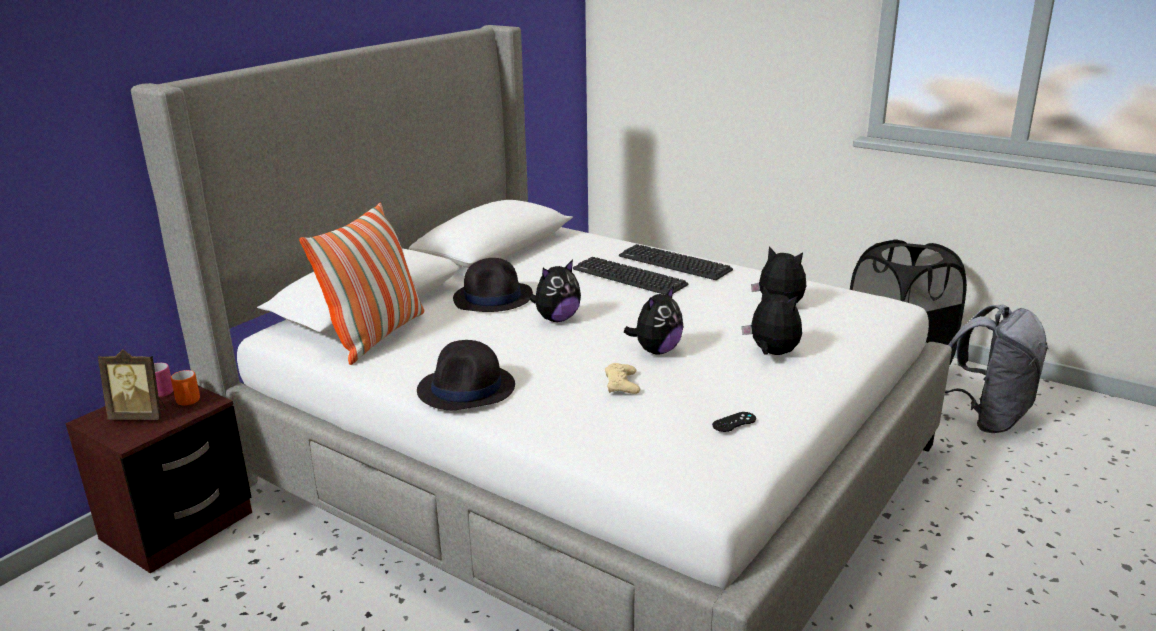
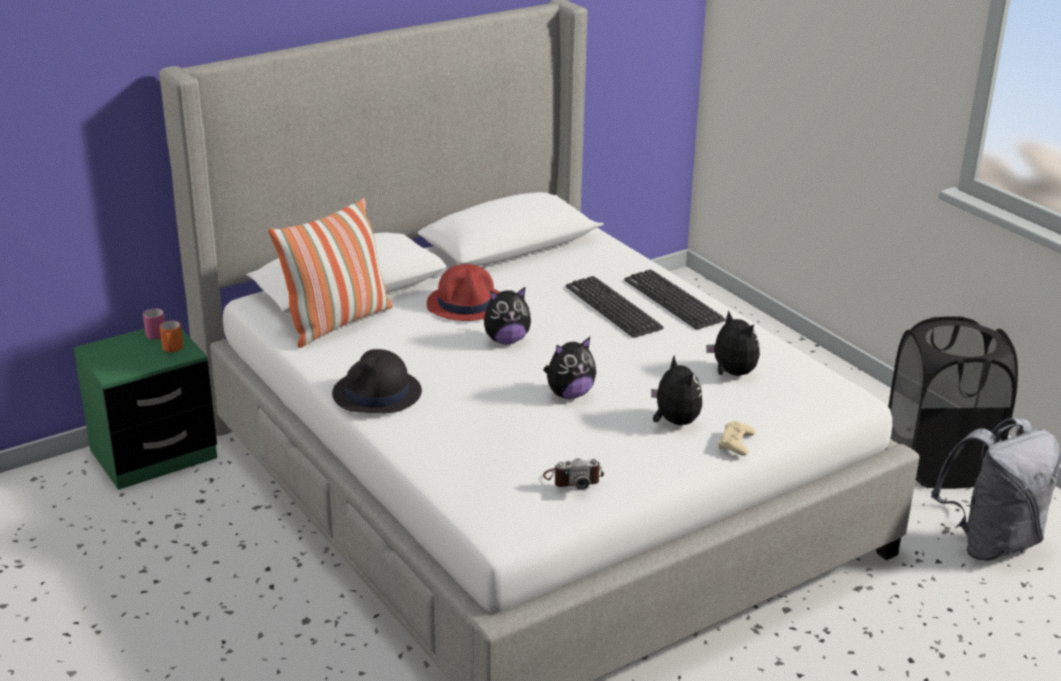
camera: 20 degrees right, 5 degrees up
brown nightstand [66,386,252,574] -> green nightstand [73,328,217,490]
picture frame [98,349,166,420] -> none
black hat [453,258,533,312] -> red hat [427,264,500,321]
beige game controller [605,363,641,394] -> beige game controller moved to [718,421,756,456]
black game controller [712,412,756,432] -> camera [543,458,604,490]

